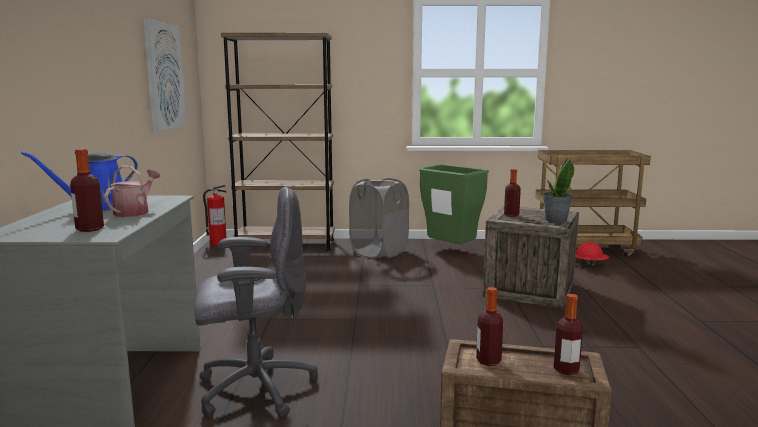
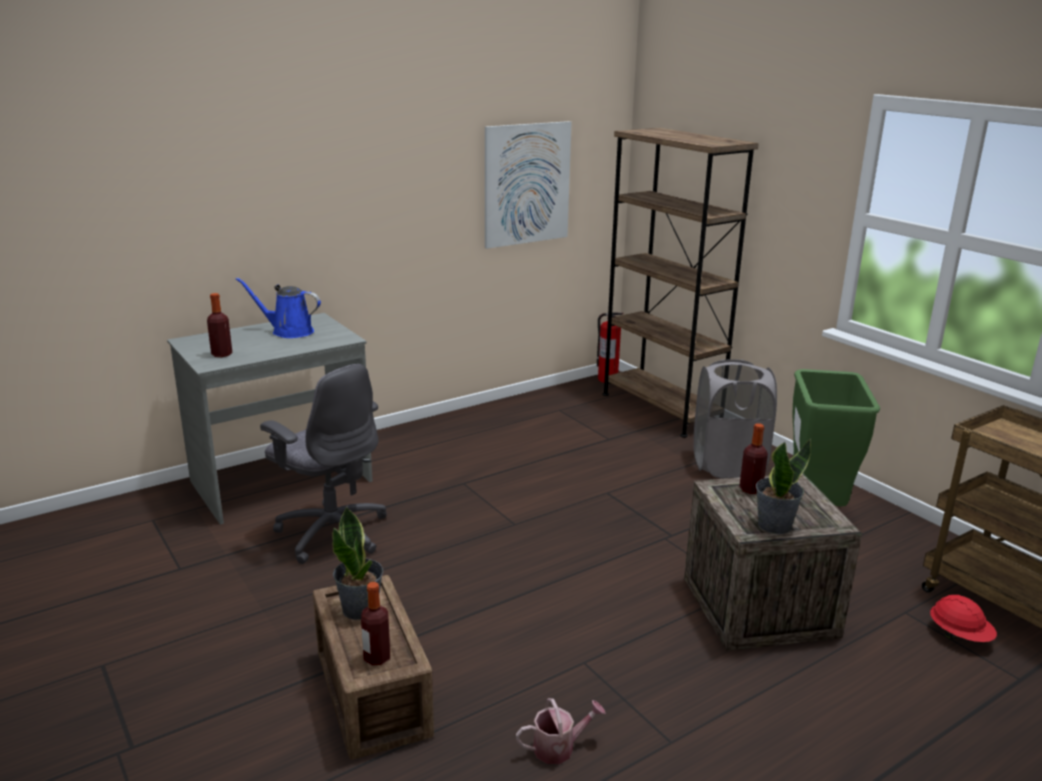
camera: 55 degrees right, 10 degrees up
watering can [104,166,160,217] -> watering can moved to [516,698,606,764]
bottle [476,287,503,366] -> potted plant [332,506,383,620]

